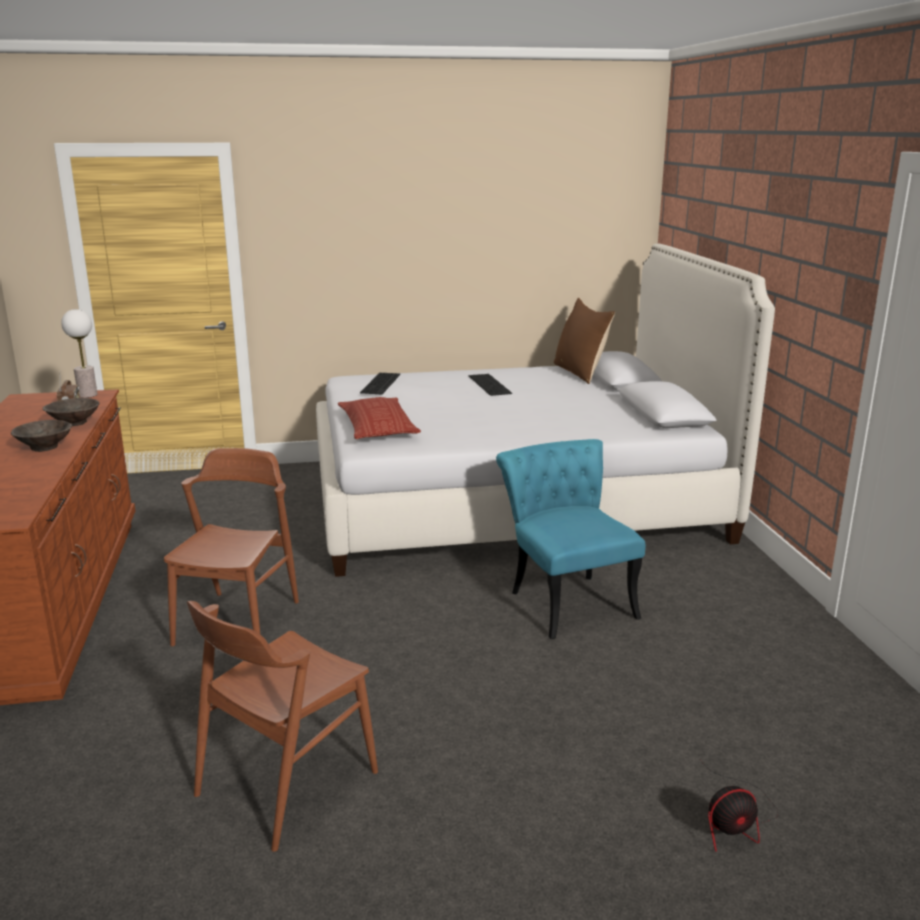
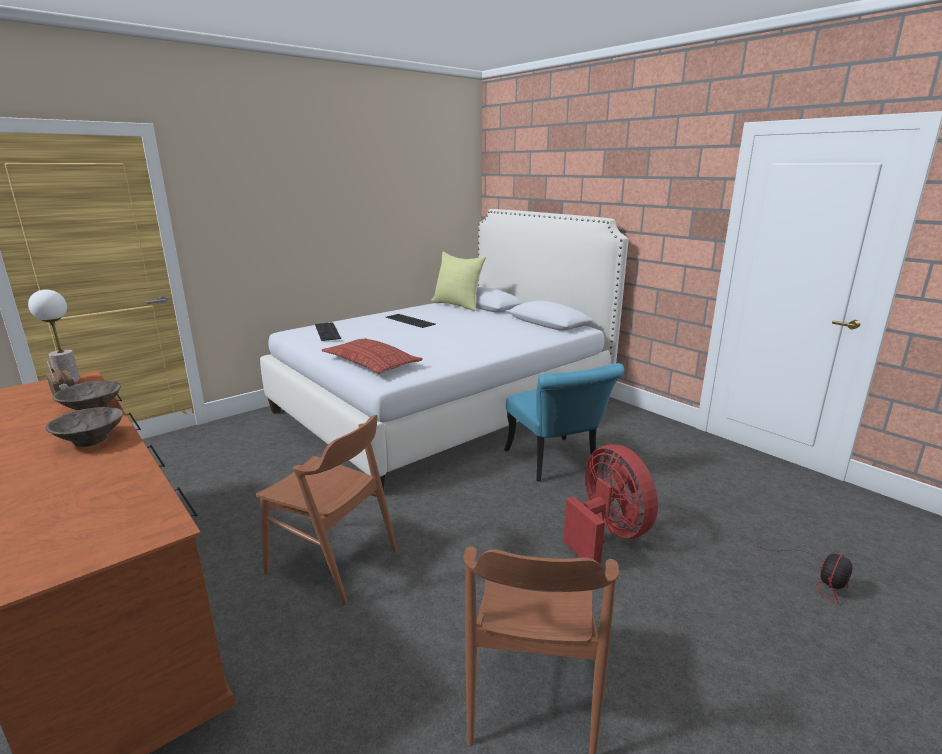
camera: 30 degrees left, 0 degrees up
brown chair [164,448,299,646] -> brown chair turned 135 degrees clockwise [256,415,397,605]
turquoise chair [496,439,645,639] -> turquoise chair turned 150 degrees counterclockwise [504,363,624,482]
brown pillow [554,298,615,384] -> yellow pillow [431,252,486,311]
none -> red fan [563,445,658,565]

